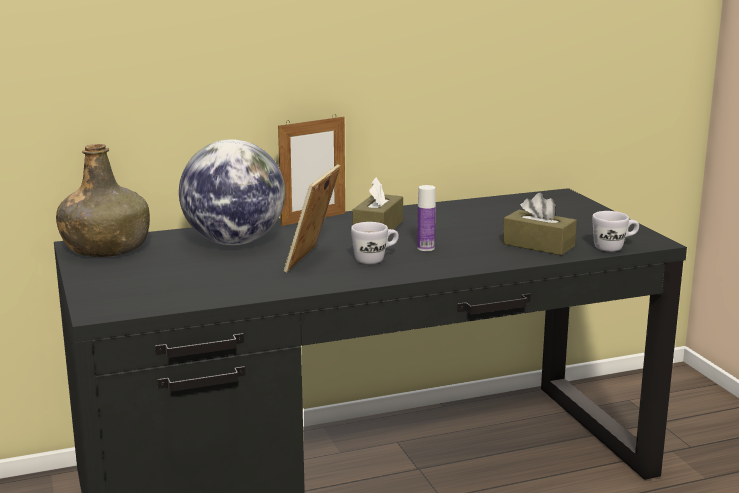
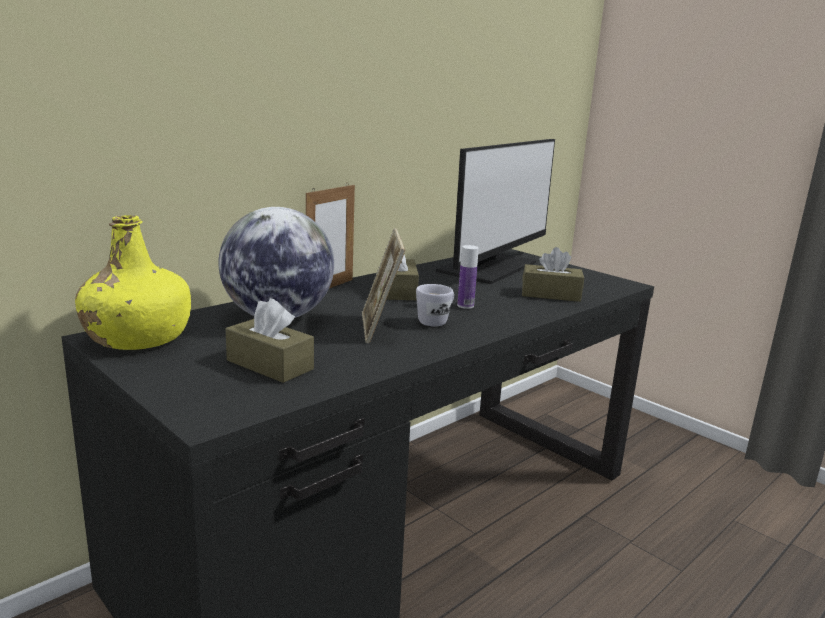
camera: 25 degrees left, 0 degrees up
green bottle [56,144,150,257] -> yellow bottle [75,215,191,350]
white mug [592,211,639,252] -> none
none -> brown tissue box [226,298,314,383]
none -> monitor [436,139,555,284]

